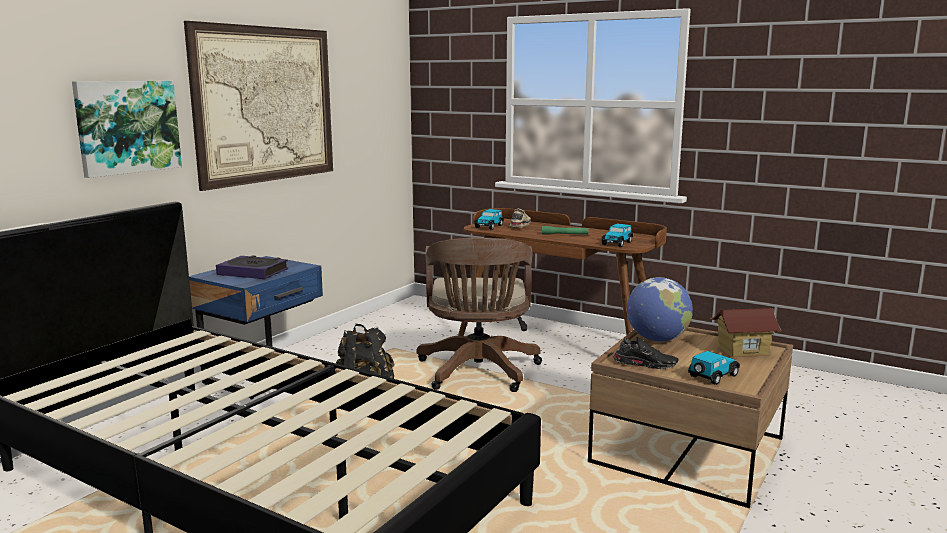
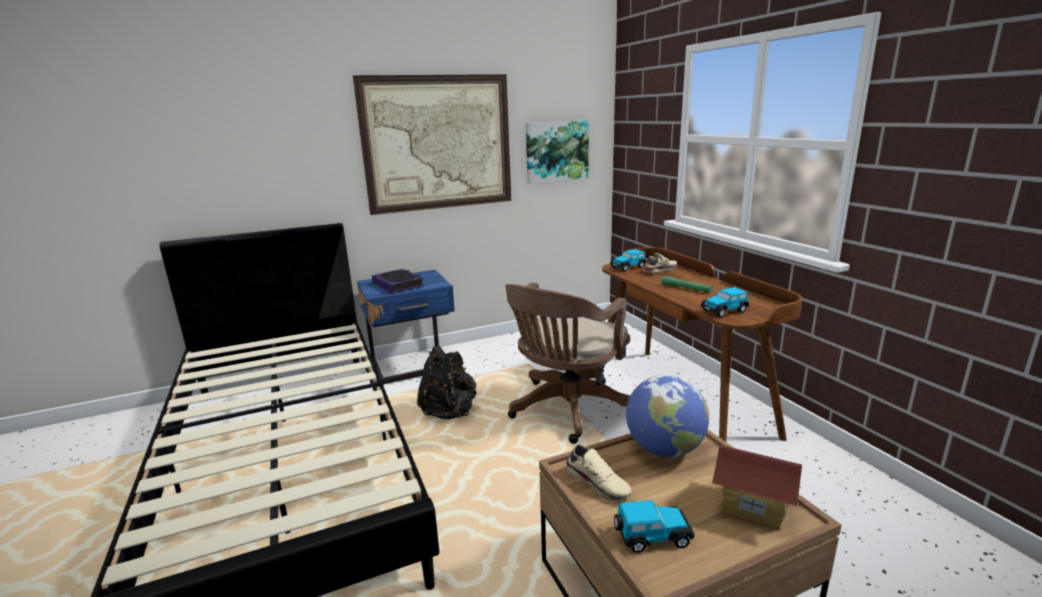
camera: 35 degrees right, 5 degrees up
picture [72,81,182,178] -> picture moved to [526,120,589,184]
black shoe [613,337,679,369] -> beige shoe [566,445,632,501]

